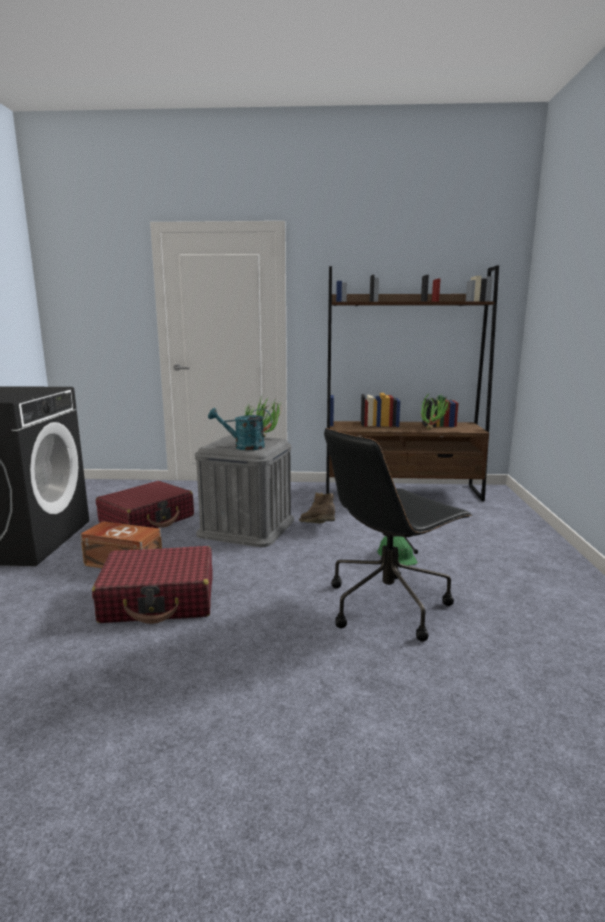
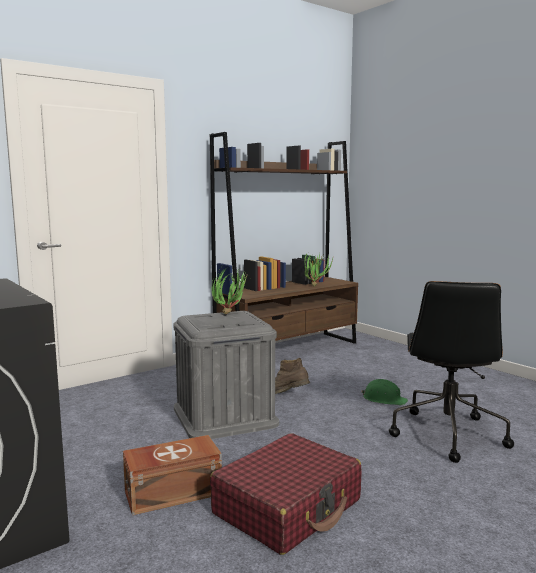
camera: 40 degrees left, 5 degrees down
red suitcase [96,481,194,528] -> none
turquoise watering can [208,408,272,450] -> none

